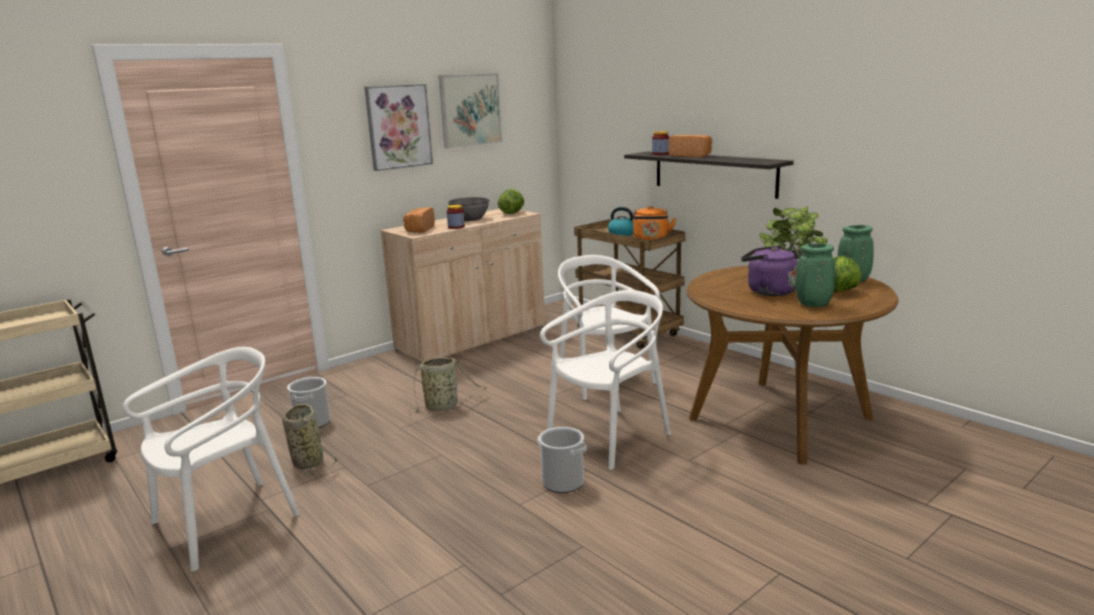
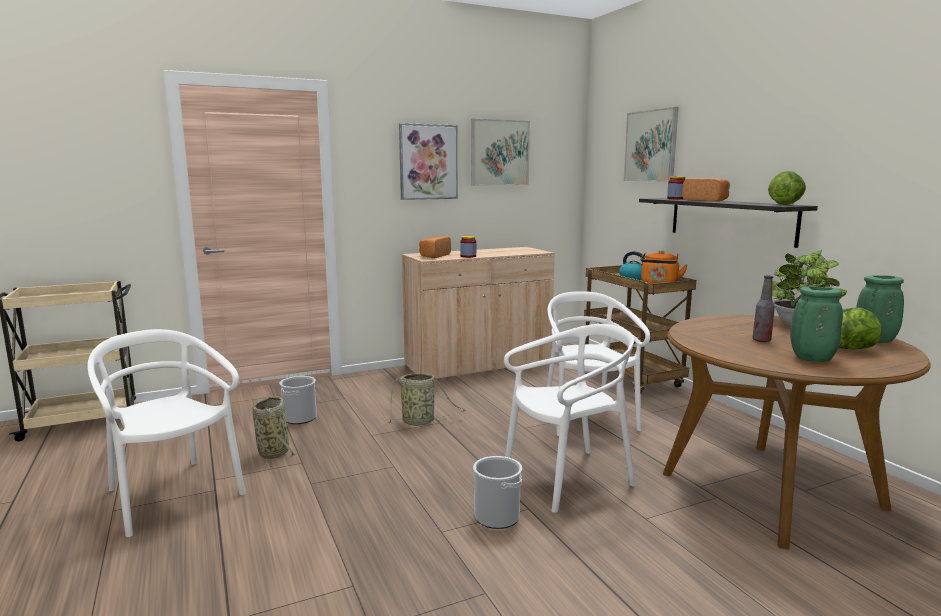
camera: 15 degrees right, 5 degrees down
white chair [123,347,300,572] -> white chair turned 105 degrees counterclockwise [87,329,246,537]
grey bowl [448,197,489,221] -> none
lettuce [498,189,524,214] -> lettuce moved to [768,171,806,205]
purple kettle [741,245,798,296] -> bottle [753,276,775,342]
none -> picture [623,107,678,182]

